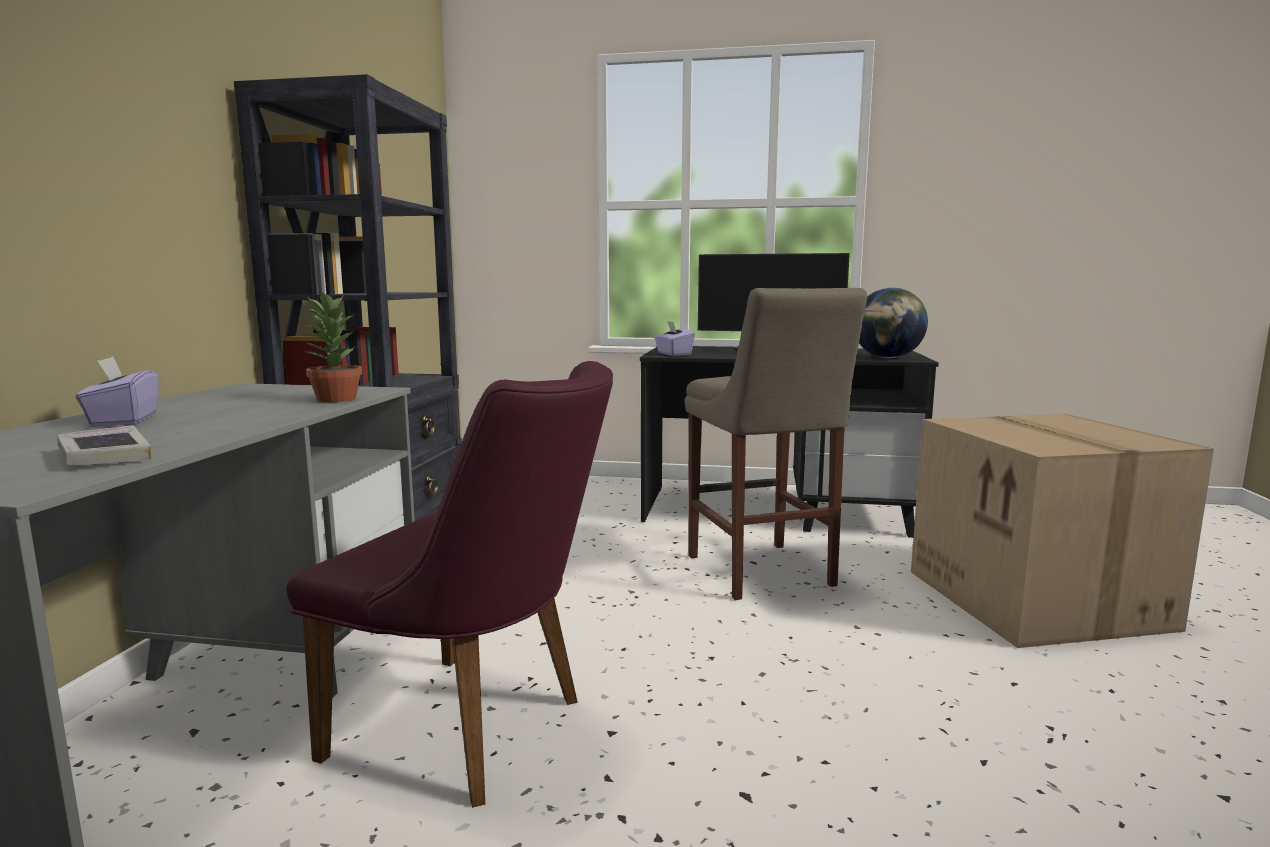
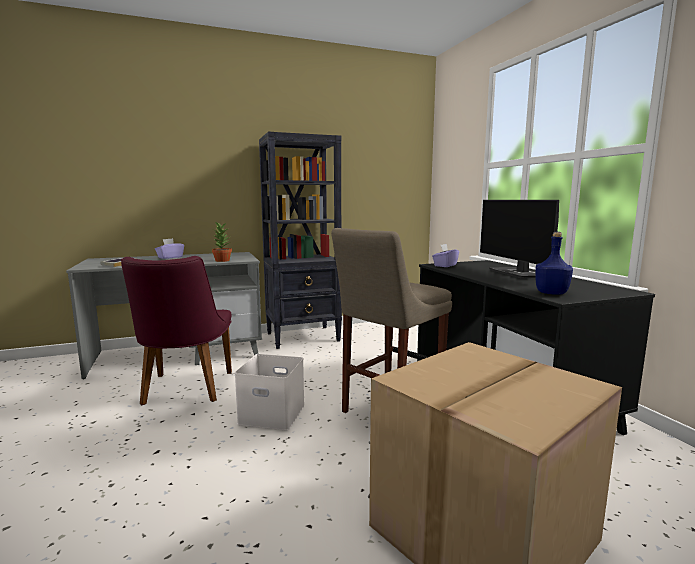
camera: 60 degrees right, 0 degrees up
globe [859,288,928,358] -> blue bottle [535,232,573,295]
none -> white storage box [235,354,305,431]

